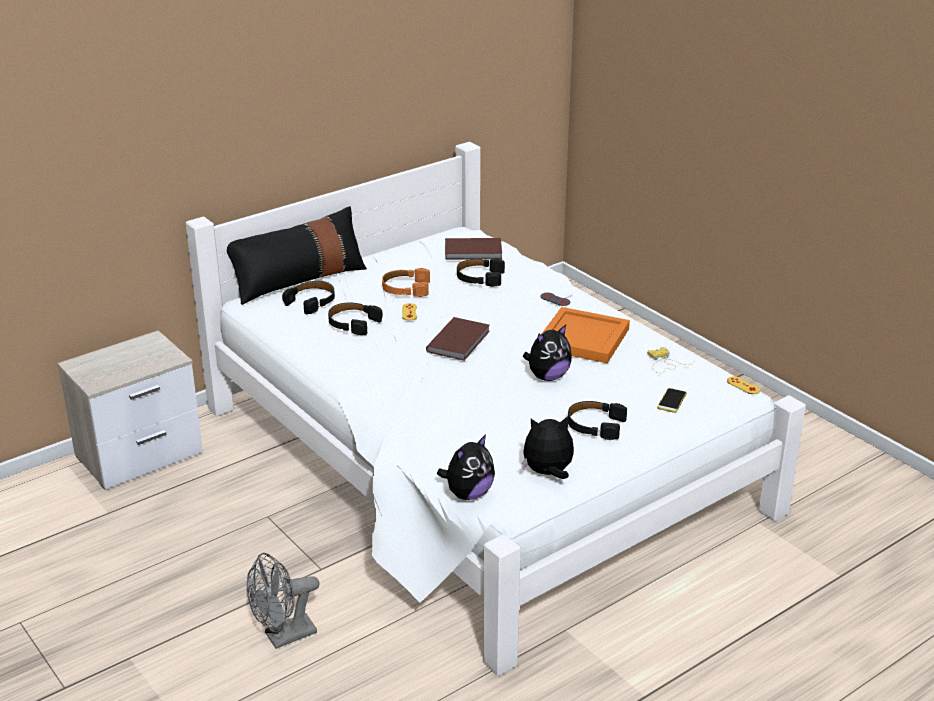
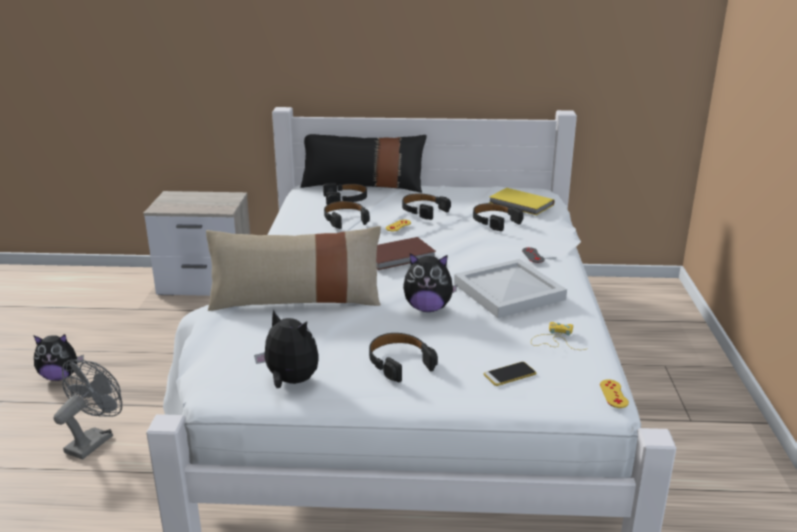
camera: 40 degrees right, 5 degrees down
grey fan [247,553,319,649] -> grey fan turned 105 degrees clockwise [54,360,122,459]
orange headphones [382,268,430,297] -> black headphones [402,193,451,220]
plush toy [437,434,495,500] -> plush toy moved to [33,334,84,381]
brown book [445,238,502,260] -> yellow book [489,188,555,215]
orange tray [542,307,630,363] -> white tray [454,259,567,318]
none -> beige pillow [206,226,381,311]

